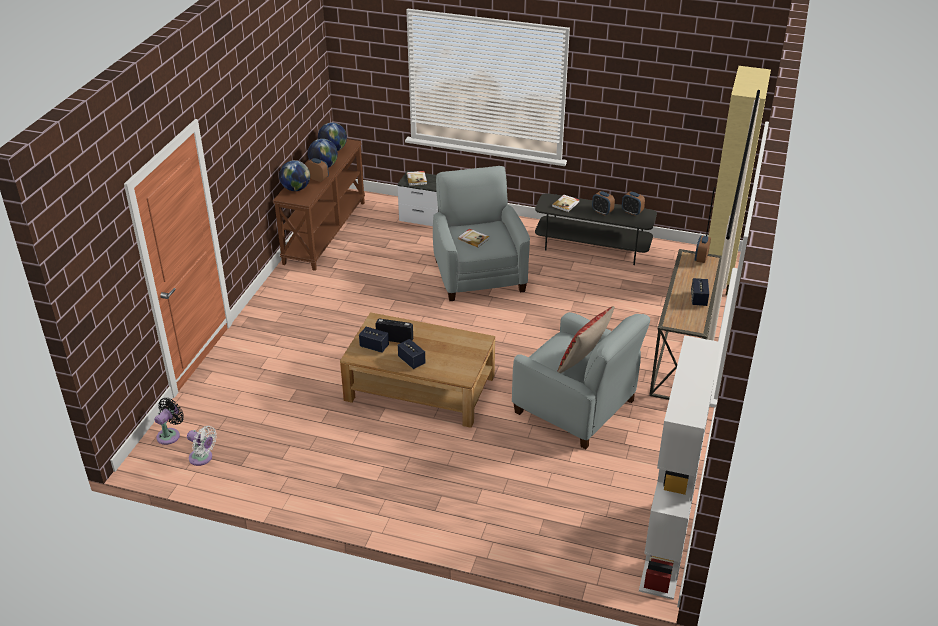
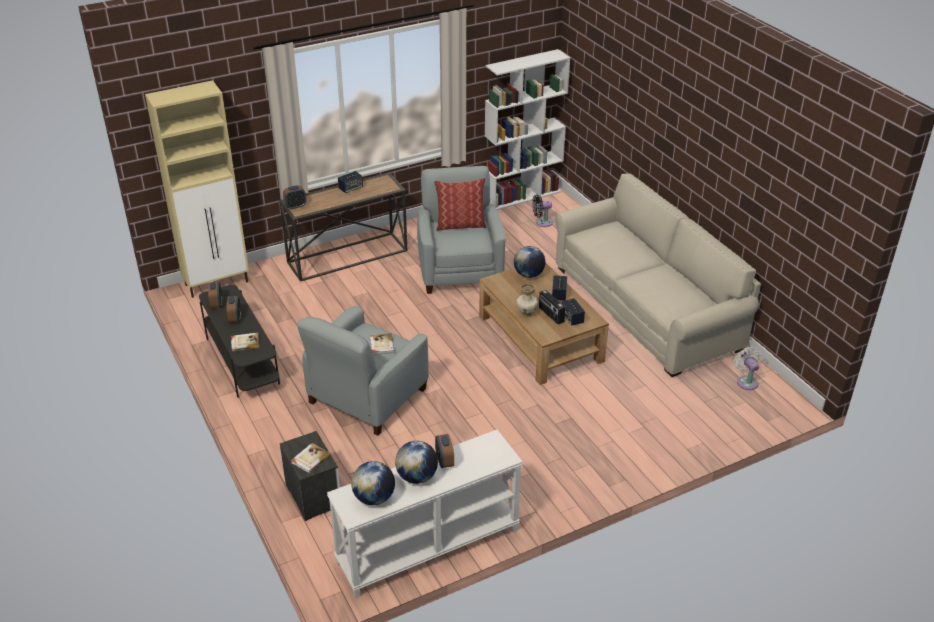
camera: 135 degrees left, 0 degrees up
black fan [154,398,184,445] -> black fan moved to [532,195,553,227]
brown console table [273,139,365,271] -> white console table [327,430,523,598]
globe [279,160,310,191] -> globe moved to [514,246,545,278]
none -> vase [516,284,538,318]
none -> beige sofa [555,174,761,377]

